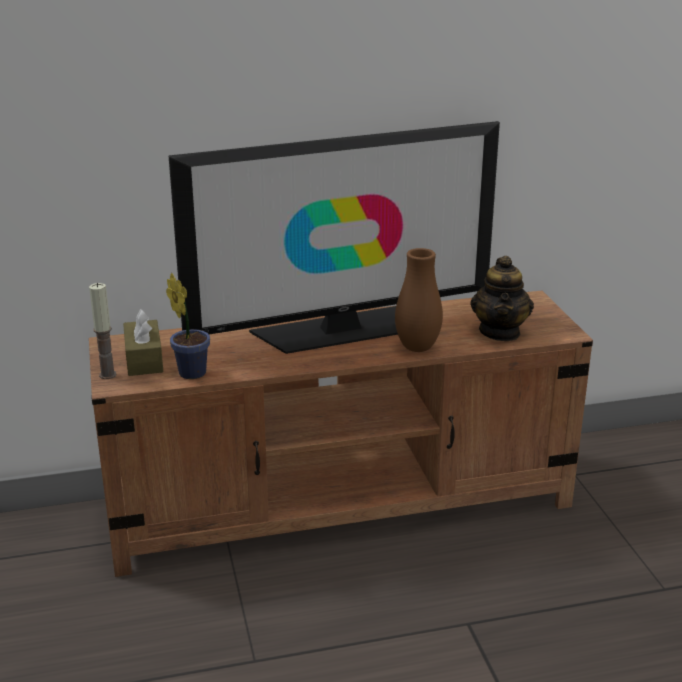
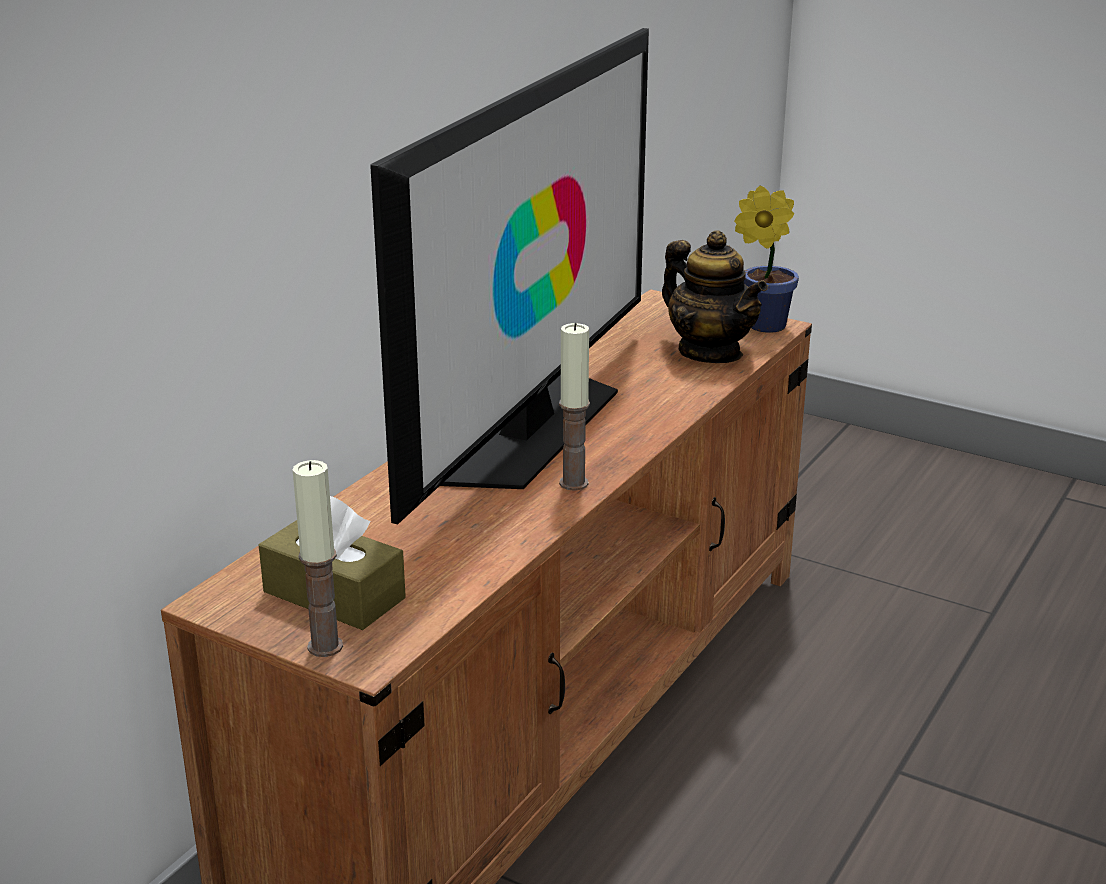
camera: 45 degrees left, 0 degrees up
potted plant [166,273,210,379] -> potted plant moved to [734,186,799,333]
brown vase [395,248,443,352] -> none
none -> candle [559,323,590,491]

